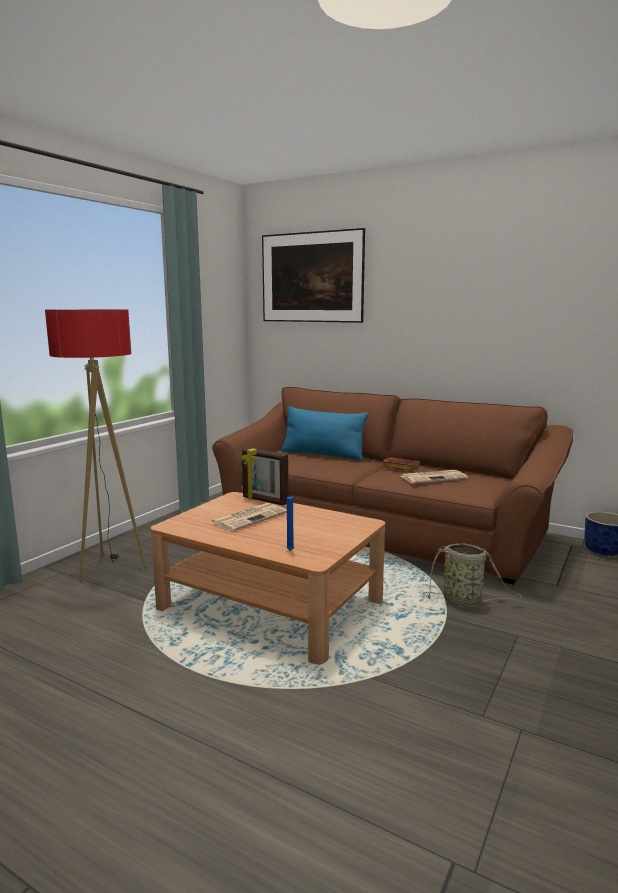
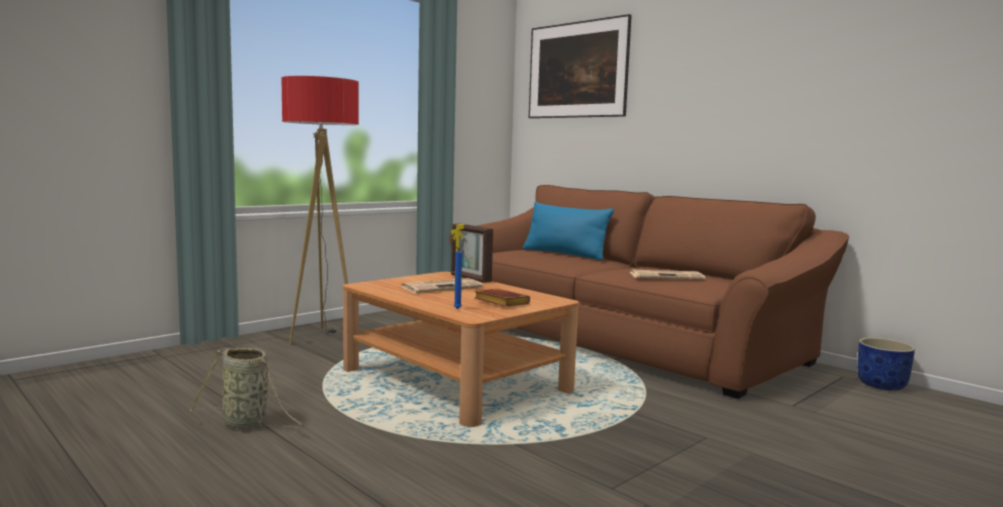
camera: 15 degrees right, 5 degrees down
brown book [382,457,420,471] -> brown book moved to [474,288,530,307]
basket [423,543,522,606] -> basket moved to [190,348,304,429]

